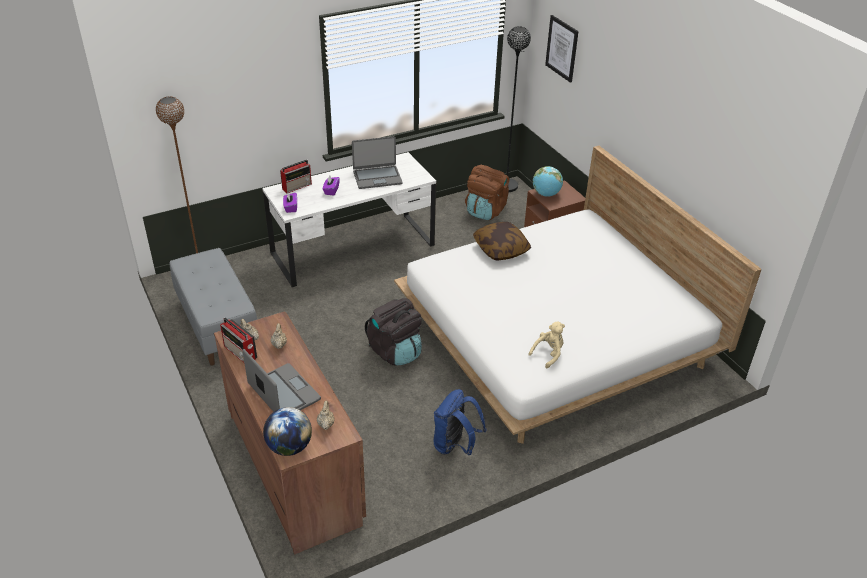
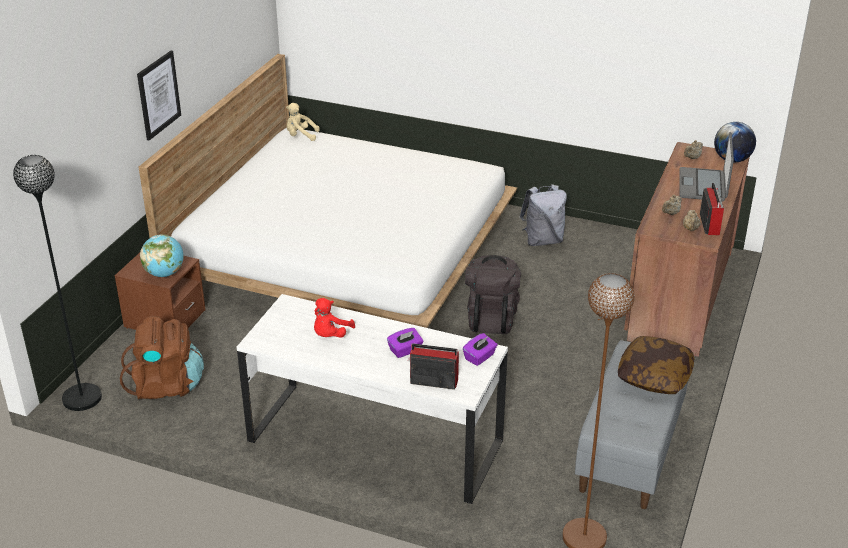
camera: 130 degrees left, 5 degrees down
laptop [352,136,403,189] -> red plush toy [314,298,355,338]
blue backpack [434,389,487,455] -> grey backpack [519,184,567,246]
pillow [473,222,531,260] -> pillow moved to [618,336,694,394]
beige plush toy [528,322,565,368] -> beige plush toy moved to [286,103,320,141]
picture [545,15,579,83] -> picture moved to [137,51,181,141]

